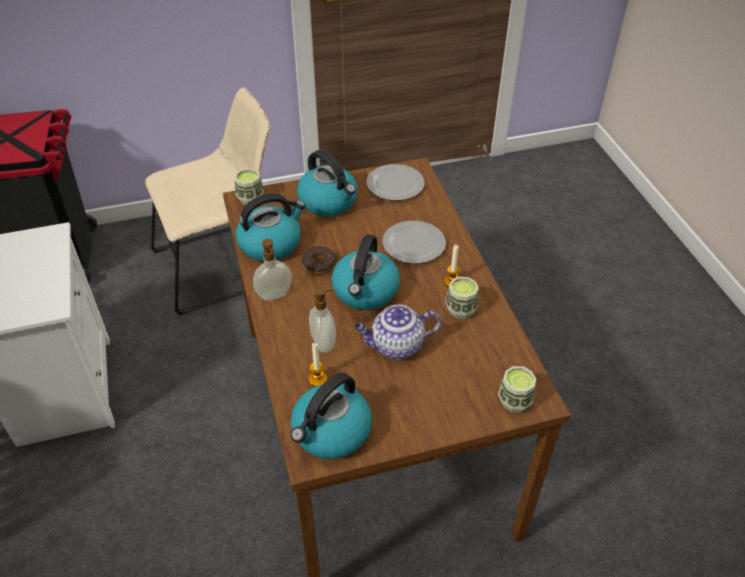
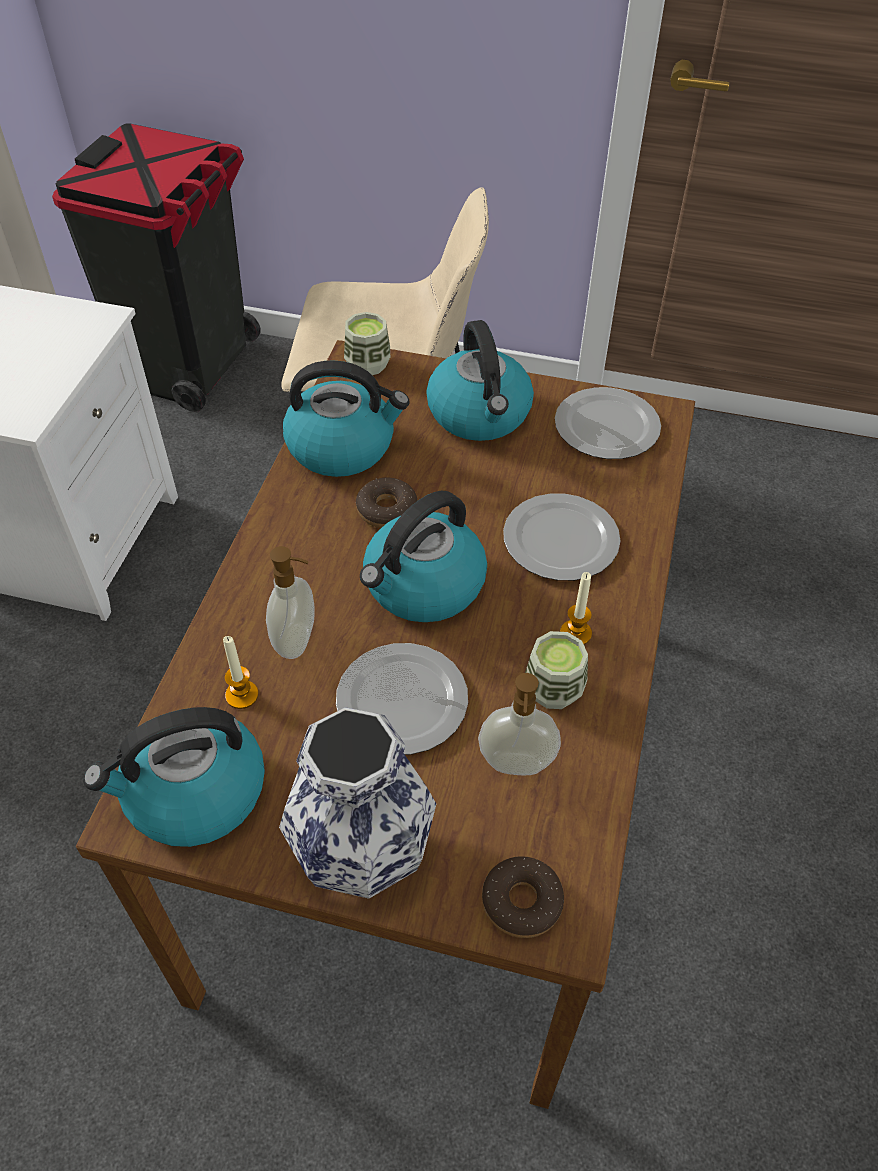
camera: 30 degrees right, 5 degrees up
soap dispenser [253,239,292,301] -> soap dispenser moved to [478,673,561,775]
teapot [354,305,441,360] -> plate [336,643,468,755]
cup [498,366,536,412] -> donut [482,856,564,938]
none -> vase [279,707,436,899]

